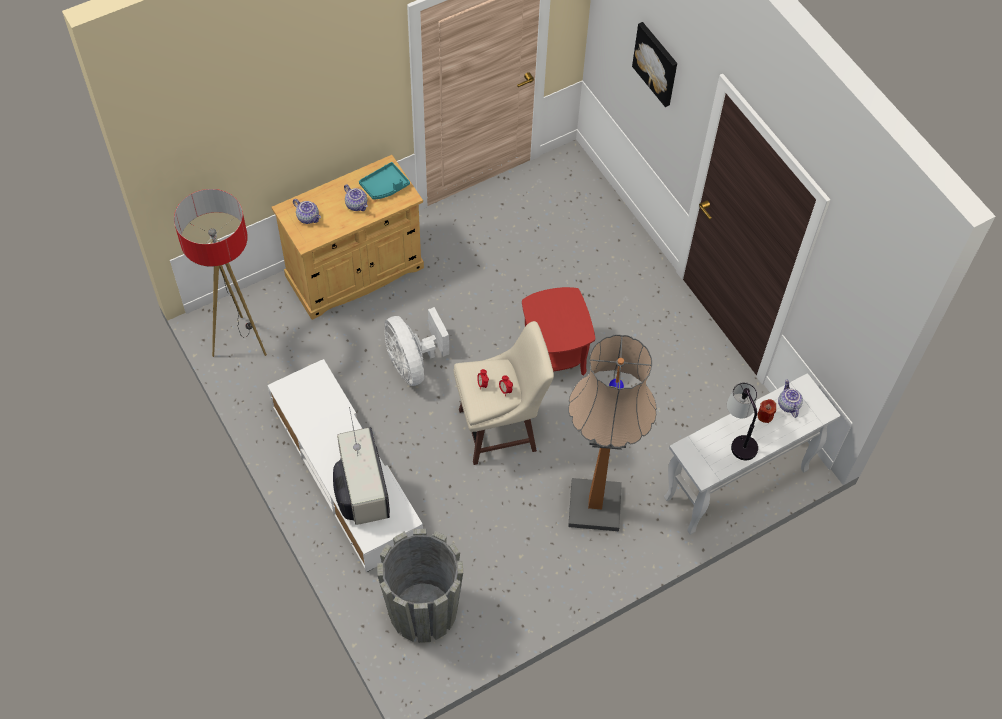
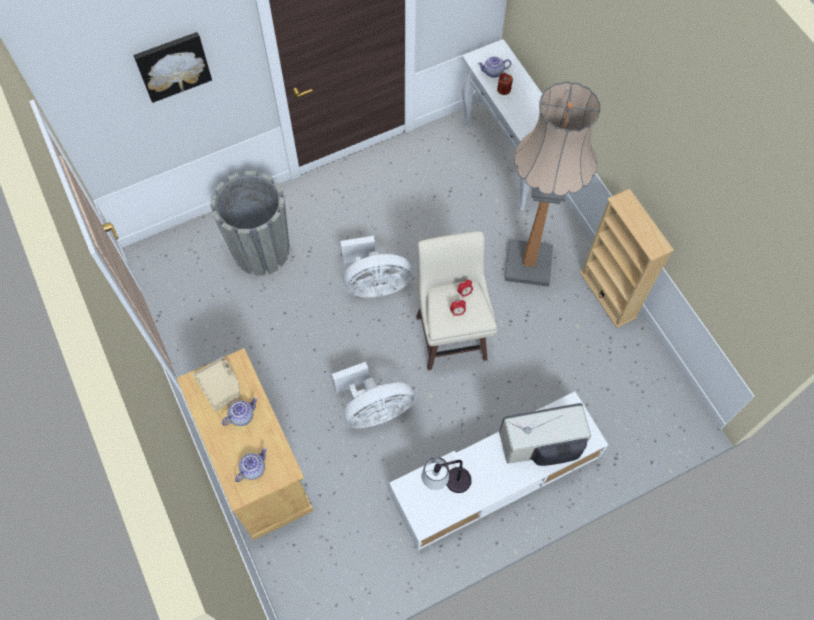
camera: 85 degrees left, 5 degrees up
floor lamp [174,189,267,357] -> none
turquoise tray [359,162,410,200] -> beige tray [193,357,240,411]
grey planter [377,529,463,643] -> grey planter moved to [210,171,289,275]
red side table [522,287,595,376] -> white fan [340,236,412,297]
table lamp [727,382,758,460] -> table lamp moved to [421,457,471,493]
none -> beige bookcase [580,189,674,328]

